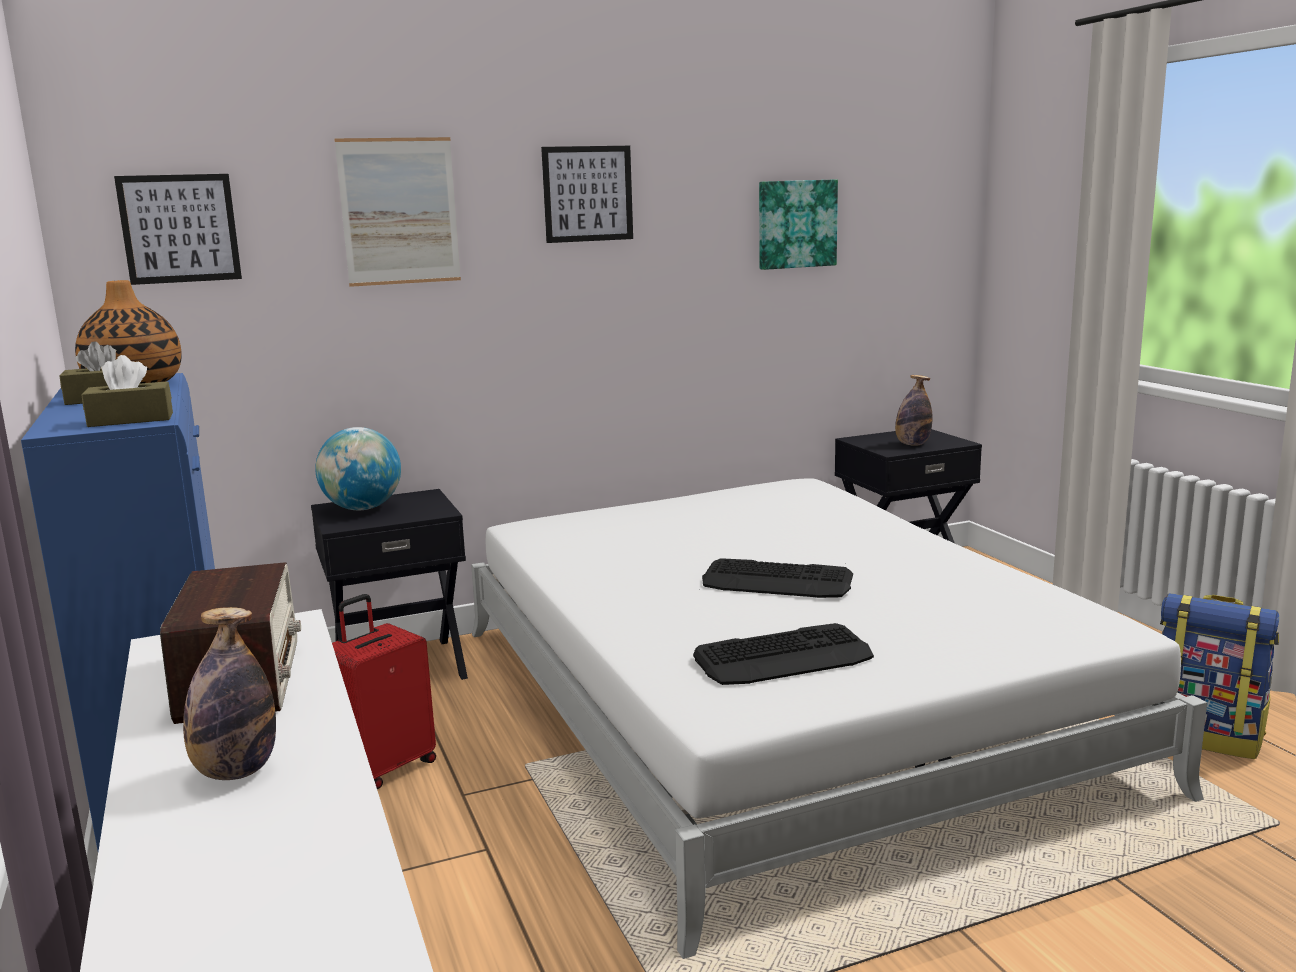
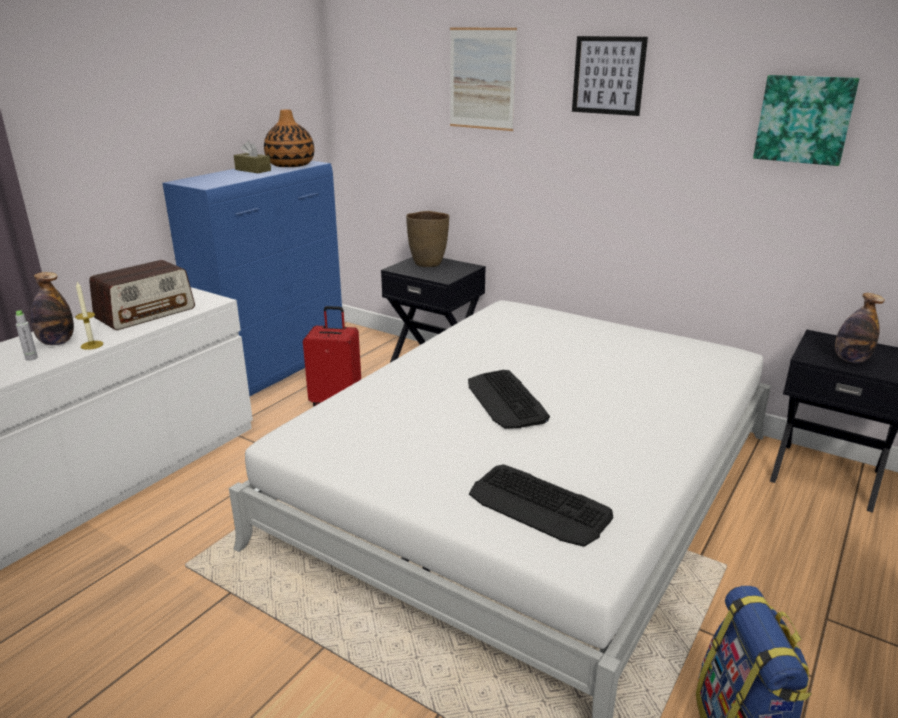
camera: 55 degrees right, 10 degrees up
brown tissue box [82,355,173,427] -> none
picture [114,174,242,285] -> none
globe [315,427,401,510] -> brown vase [406,211,449,267]
keyboard [693,623,874,685] -> keyboard moved to [469,464,613,547]
none -> grey bottle [15,310,38,361]
none -> candle [75,282,103,350]

